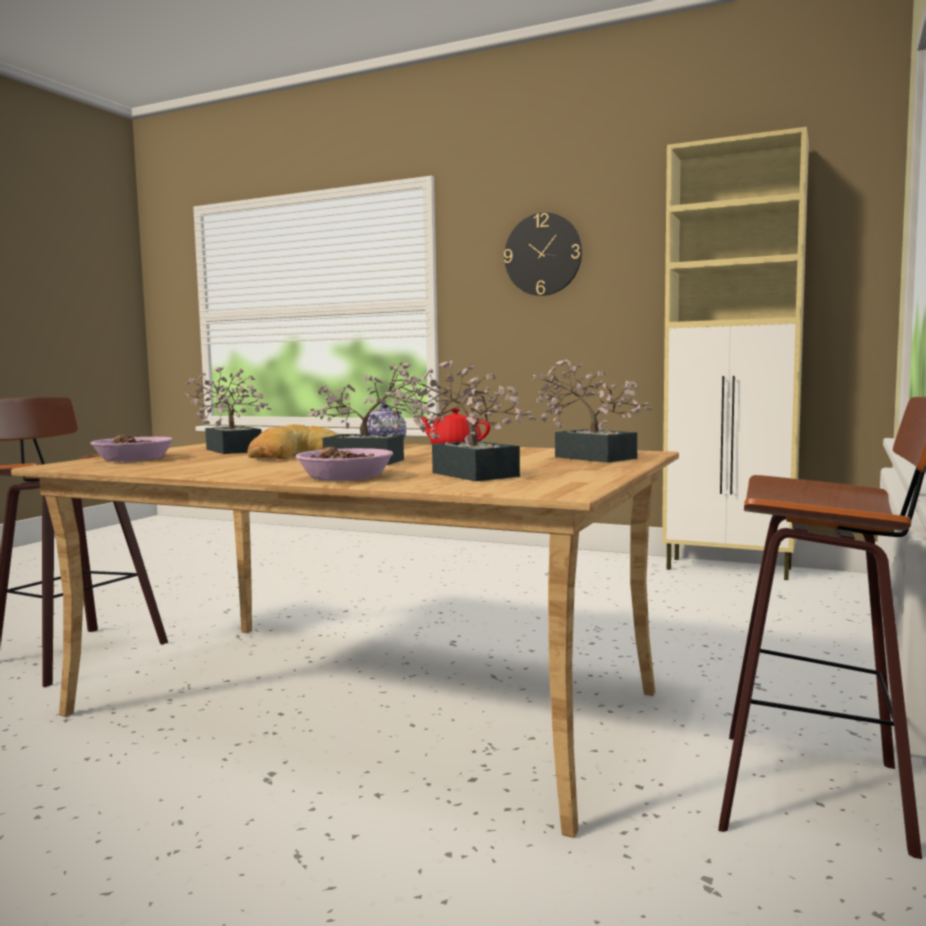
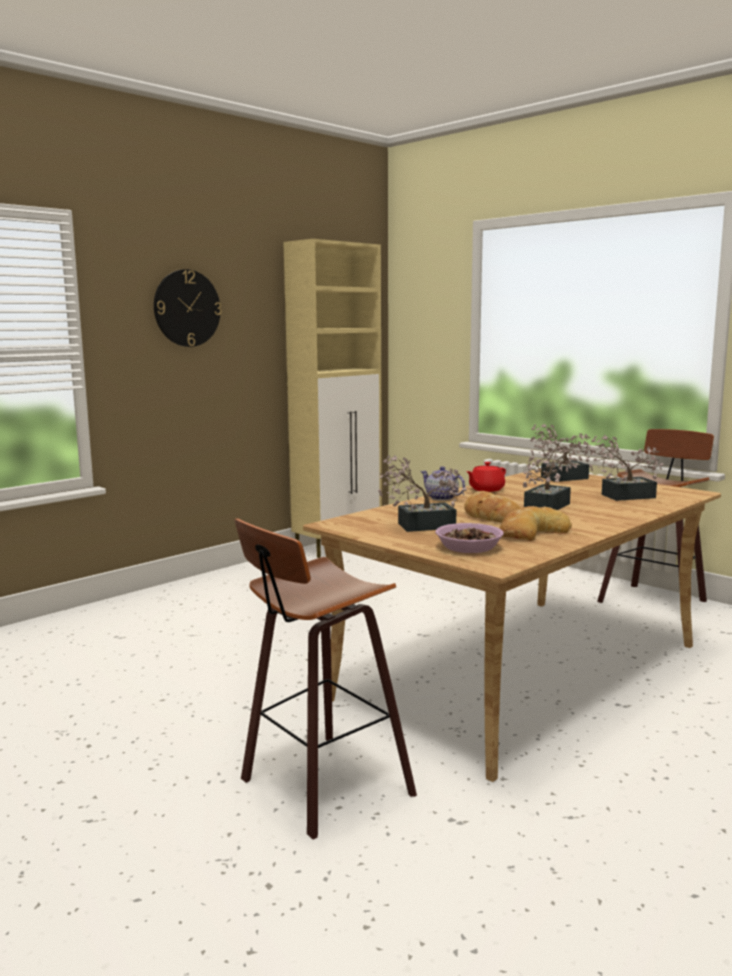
camera: 70 degrees left, 5 degrees up
bowl [296,447,393,481] -> none
none -> bread [500,506,572,541]

